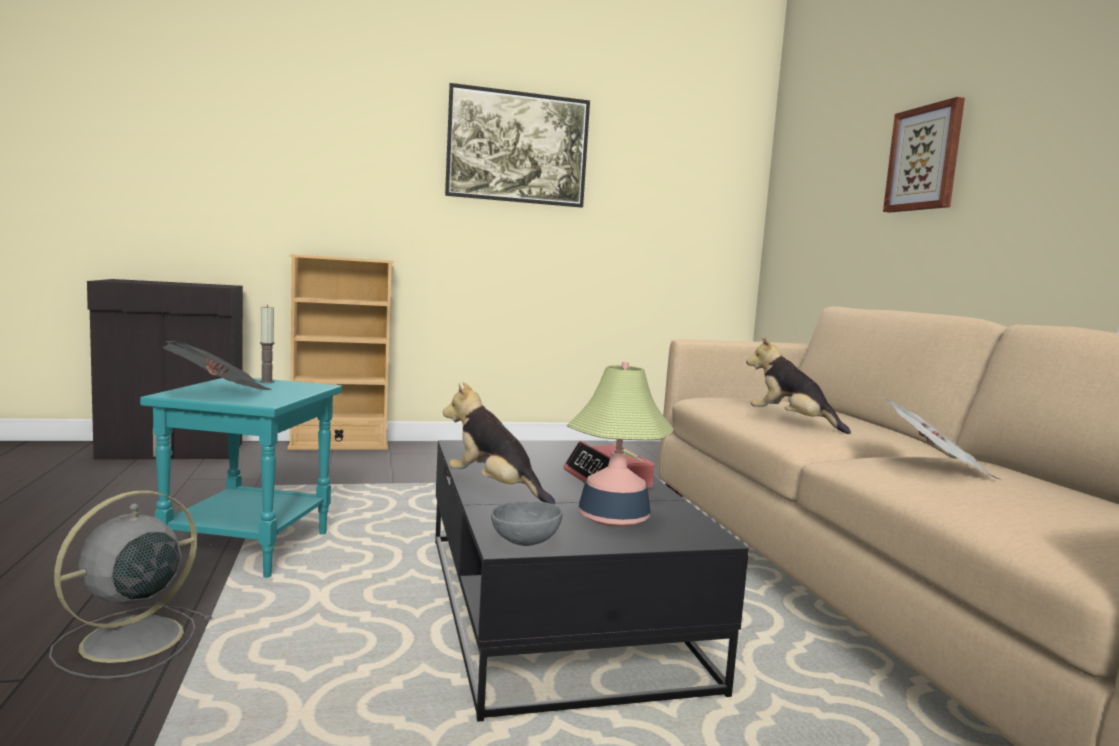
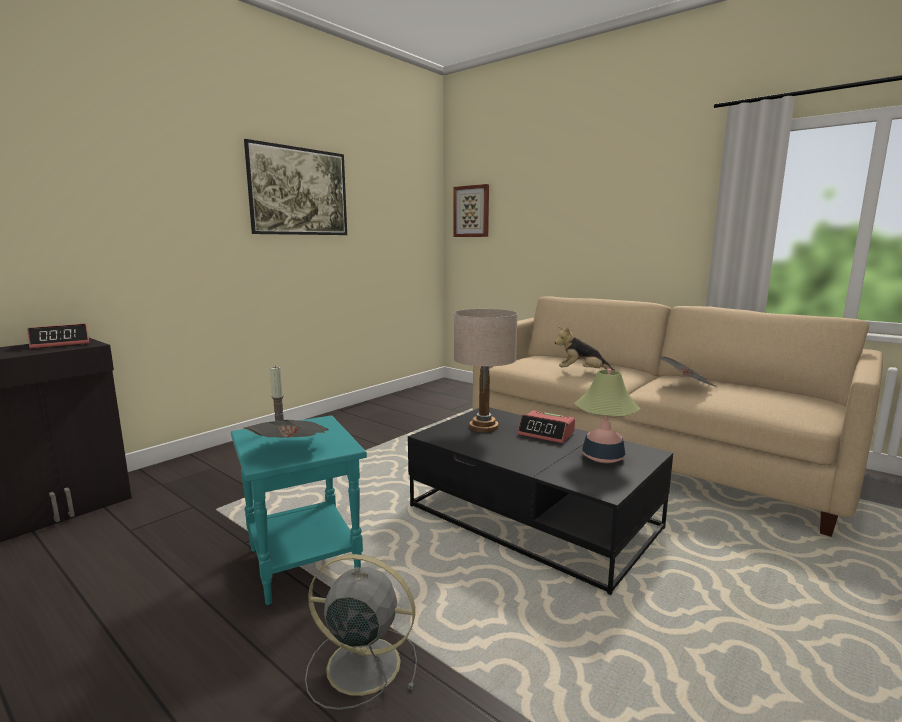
camera: 35 degrees left, 5 degrees up
grey fan [49,490,213,679] -> grey fan turned 105 degrees clockwise [305,554,417,710]
beige bookcase [287,254,394,450] -> none
plush toy [443,382,555,505] -> none
grey bowl [491,501,563,546] -> none
picture [883,97,965,213] -> picture moved to [453,184,489,237]
none -> alarm clock [27,324,89,349]
none -> beige table lamp [454,309,518,433]

